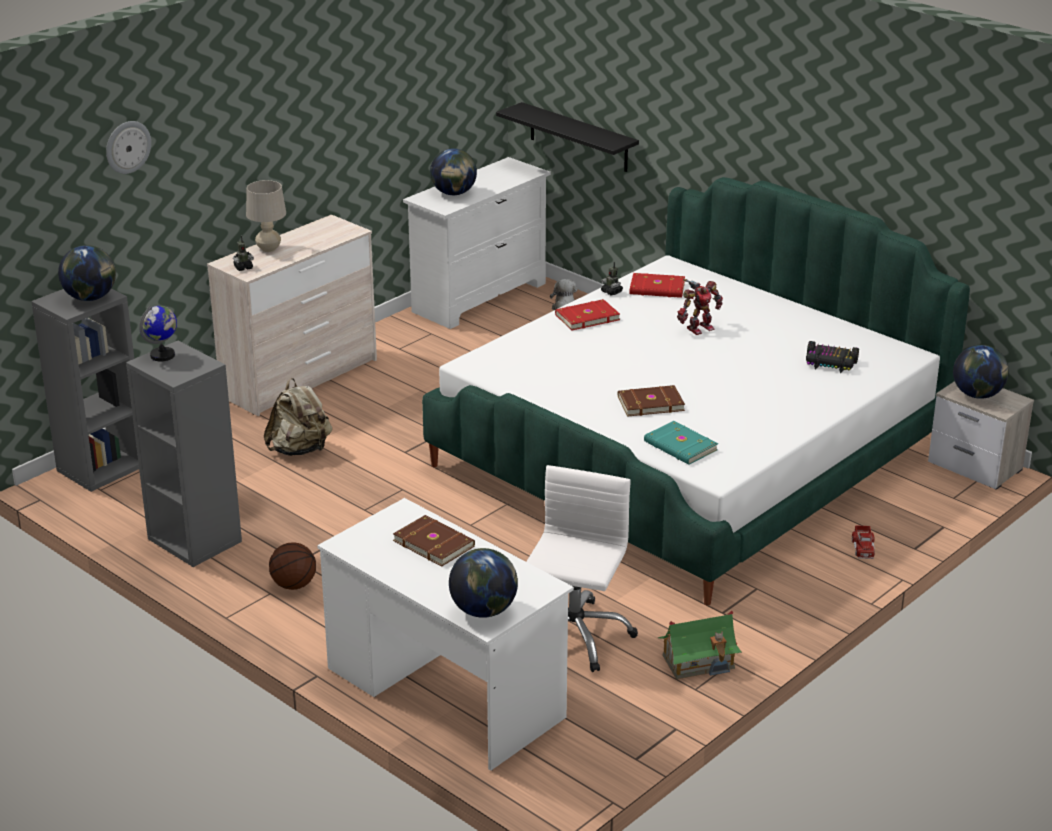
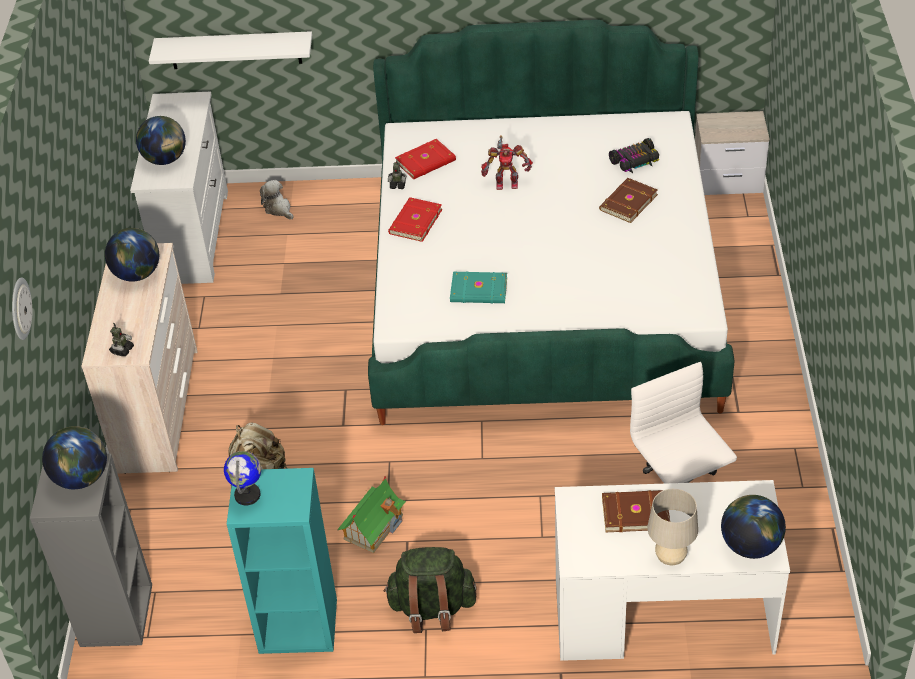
camera: 40 degrees left, 15 degrees up
grey bookcase [126,341,242,567] -> turquoise bookcase [227,468,337,654]
beige table lamp [246,180,286,252] -> beige table lamp moved to [647,489,698,565]
basketball [269,542,316,590] -> green backpack [384,547,477,633]
black shelf [496,102,639,172] -> white shelf [149,31,312,69]
brown book [618,385,685,417] -> brown book moved to [599,178,658,223]
turquoise book [644,421,718,465] -> turquoise book moved to [450,272,507,304]
toy house [658,610,742,679] -> toy house moved to [337,476,406,553]
toy robot [677,279,723,335] -> toy robot turned 75 degrees clockwise [481,135,533,190]
toy truck [852,525,875,559] -> none
globe [953,345,1009,399] -> globe moved to [105,228,159,282]

